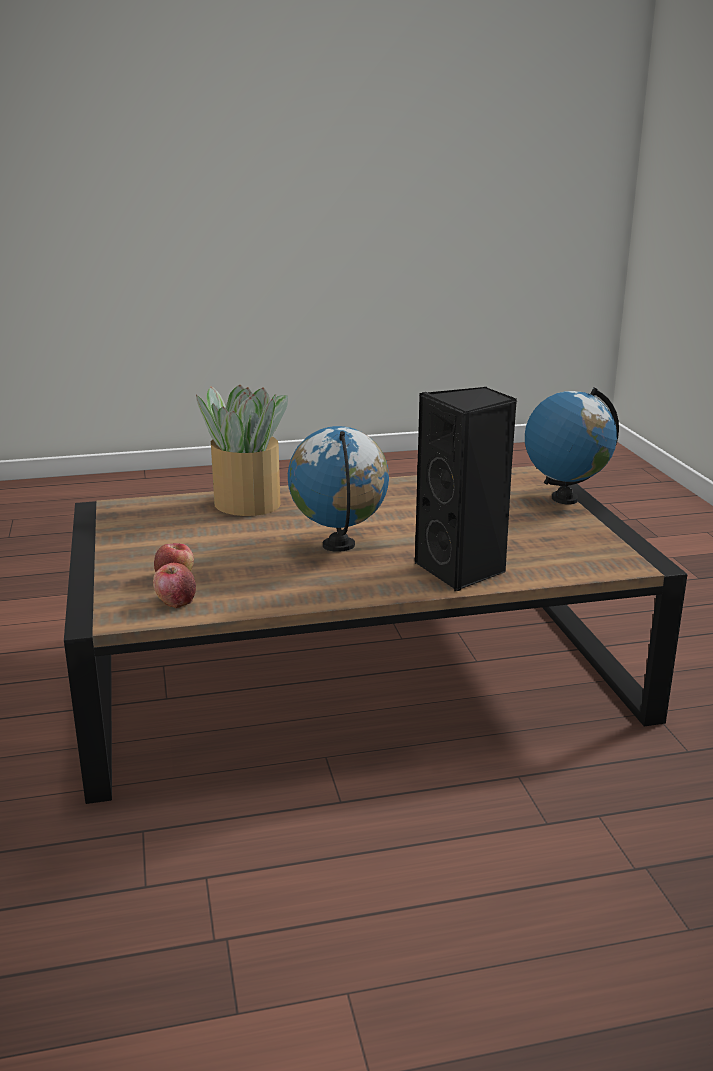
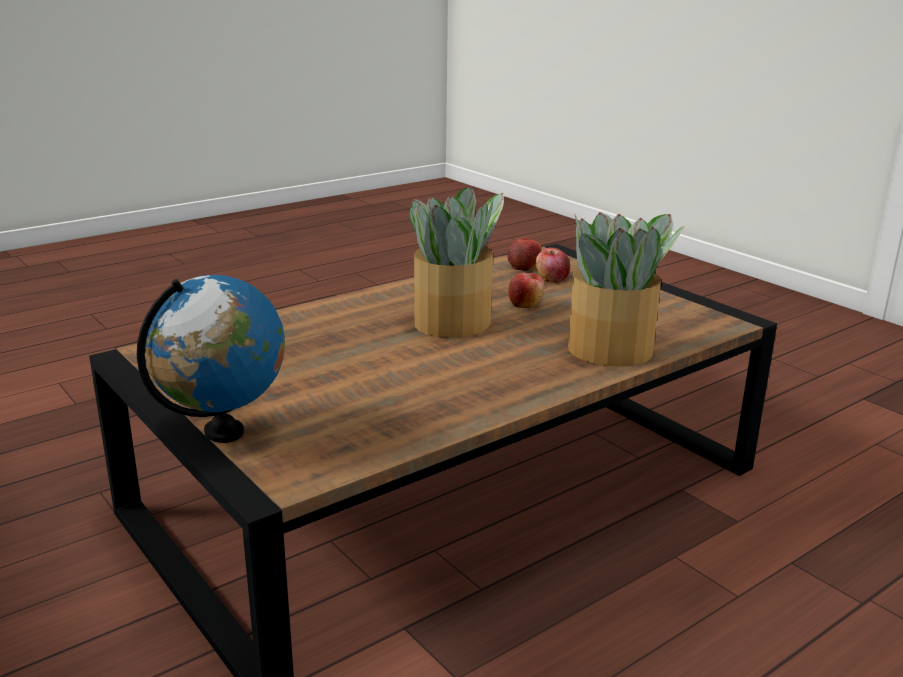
camera: 155 degrees right, 0 degrees up
globe [288,426,389,552] -> potted plant [410,187,504,338]
black speaker [415,387,517,592] -> none
none -> apple [508,272,545,308]

